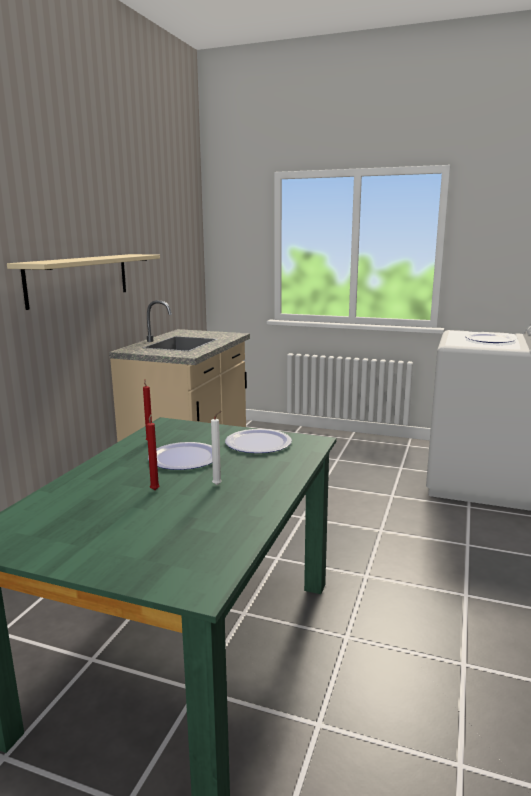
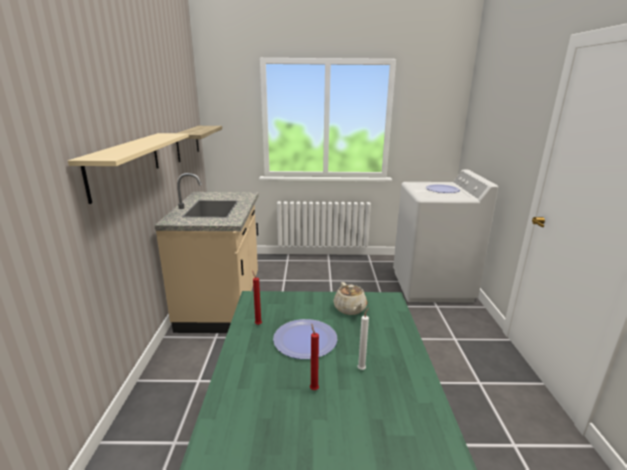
camera: 20 degrees left, 5 degrees up
plate [225,429,292,453] -> beige teapot [333,282,367,315]
none -> shelf [176,126,222,162]

